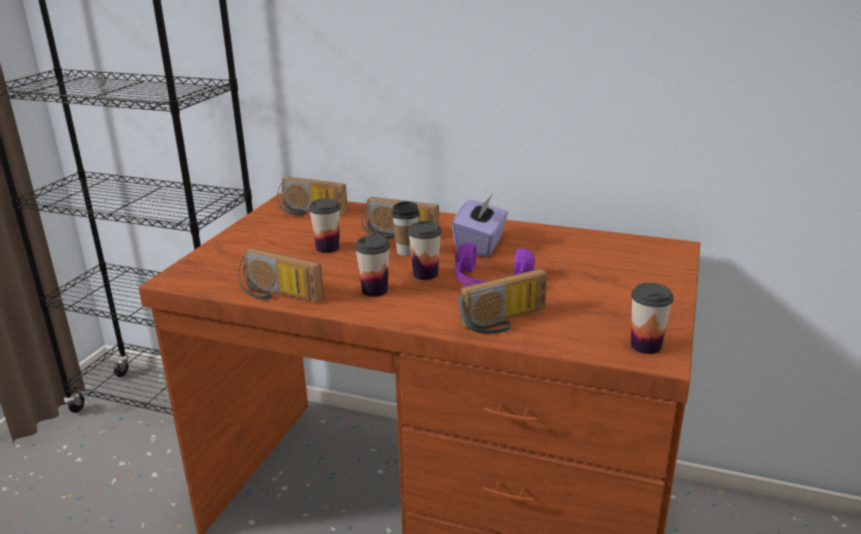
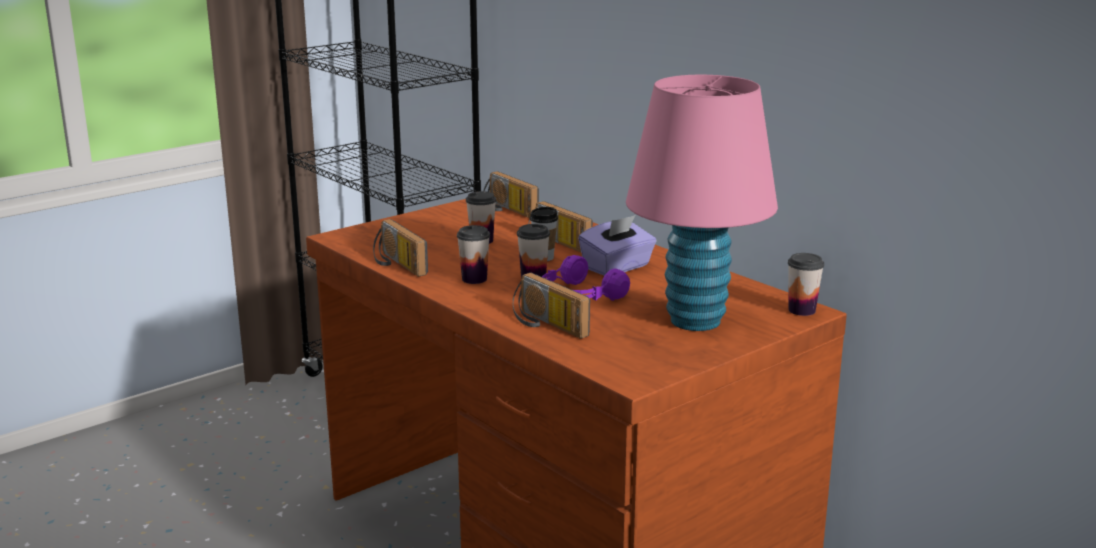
camera: 30 degrees right, 5 degrees down
radio [458,269,547,334] -> radio turned 45 degrees clockwise [513,273,590,339]
cup [631,283,674,354] -> cup moved to [788,253,824,316]
none -> pink table lamp [626,75,778,331]

